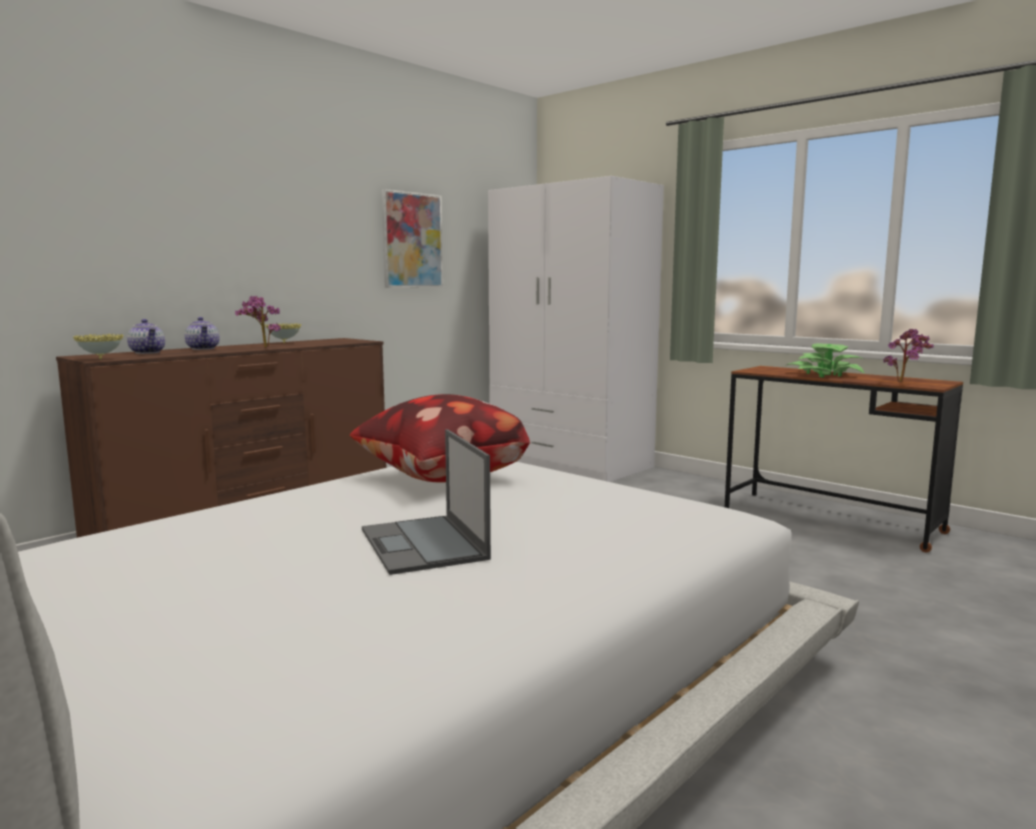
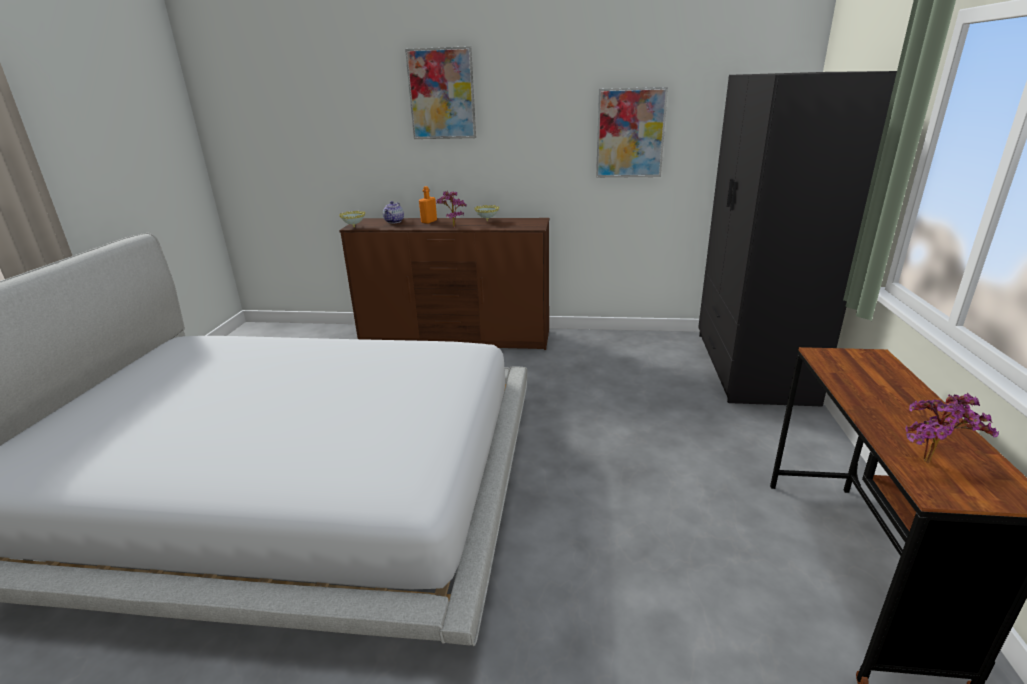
camera: 55 degrees right, 15 degrees up
teapot [185,317,219,350] -> orange bottle [419,186,437,223]
pillow [350,394,530,483] -> none
laptop [362,429,491,575] -> none
white wardrobe [488,176,664,482] -> black wardrobe [698,71,897,407]
potted plant [785,343,864,377] -> none
none -> picture [405,46,476,139]

